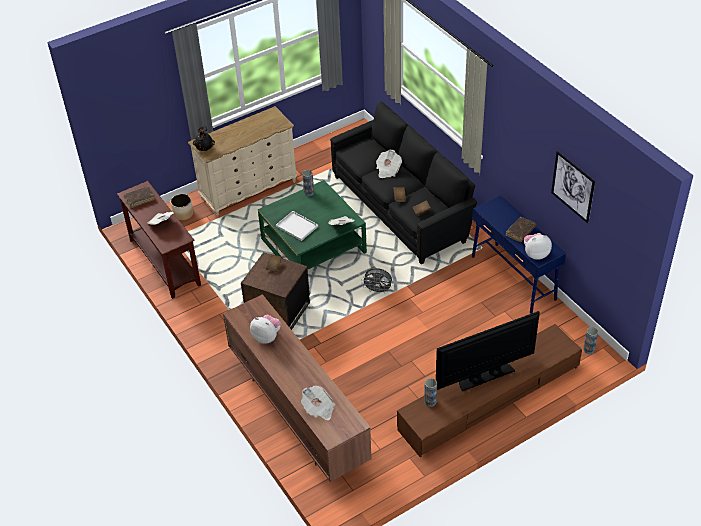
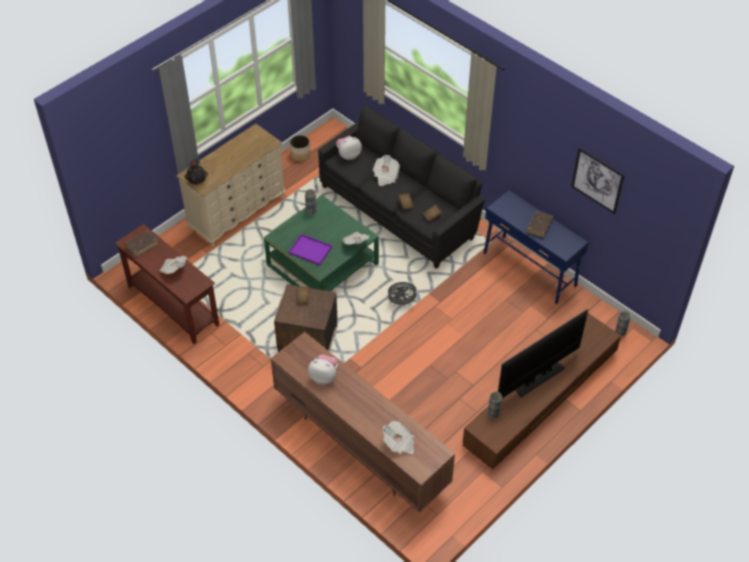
camera: 15 degrees left, 5 degrees up
planter [171,194,194,221] -> planter moved to [290,135,311,161]
white tray [276,211,318,241] -> purple tray [289,234,332,265]
plush toy [524,233,552,260] -> plush toy moved to [336,136,362,160]

